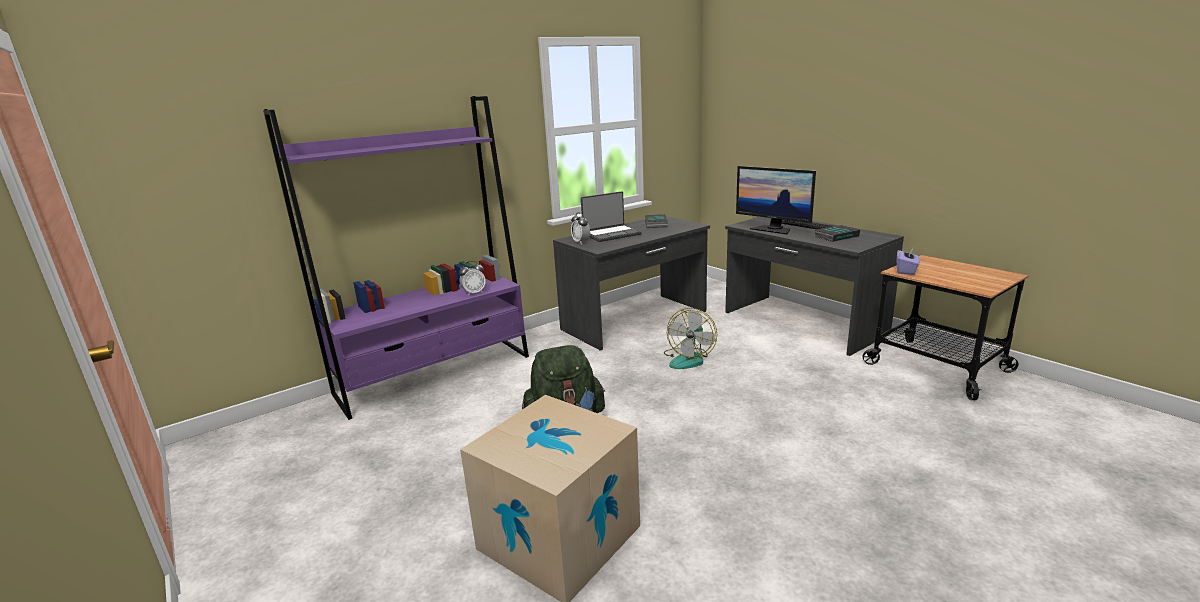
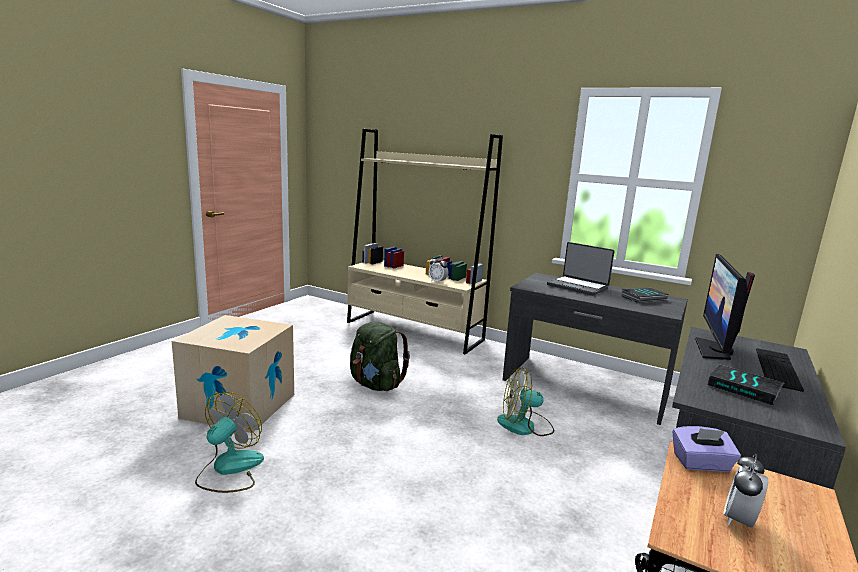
camera: 65 degrees right, 5 degrees down
purple bookcase [263,96,529,420] -> beige bookcase [347,129,503,354]
alarm clock [571,213,590,244] -> alarm clock moved to [724,454,768,527]
none -> fan [195,392,264,493]

